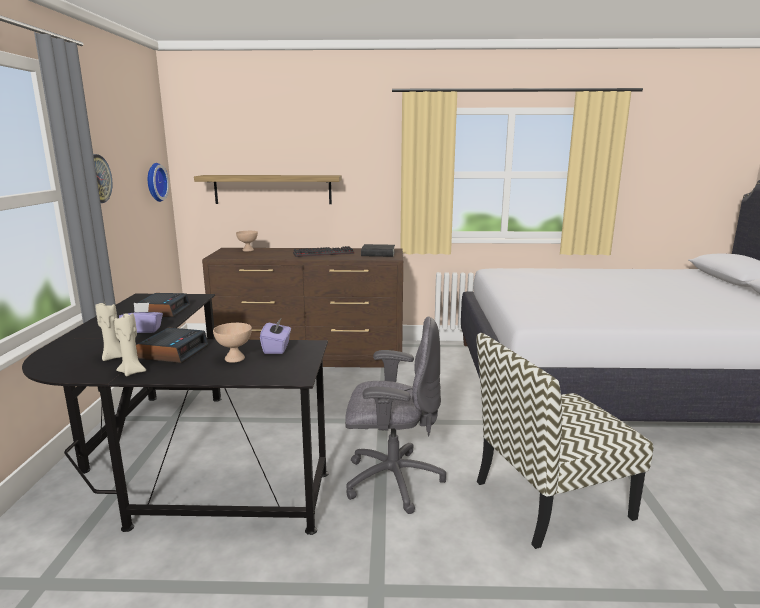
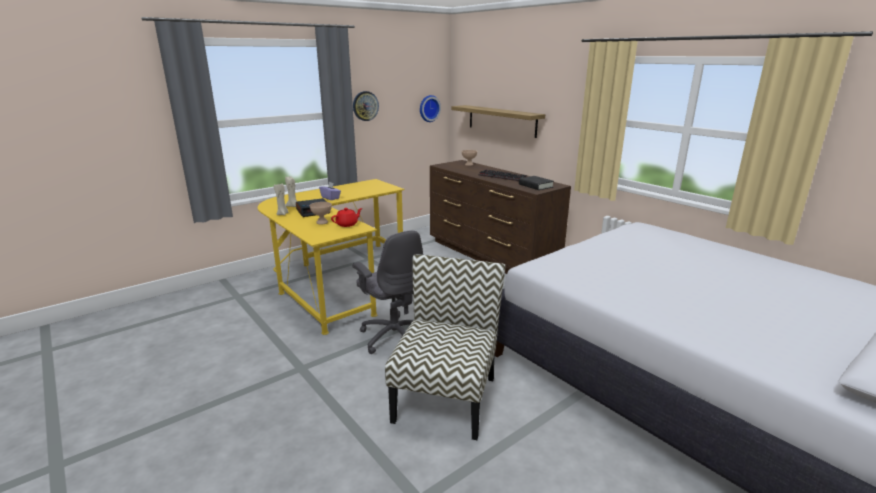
camera: 50 degrees right, 5 degrees up
black desk [22,294,328,535] -> yellow desk [258,179,404,335]
alarm clock [138,293,191,317] -> none
purple tissue box [260,317,291,354] -> red teapot [331,208,362,227]
chair [476,333,653,549] -> chair turned 75 degrees clockwise [385,254,505,440]

